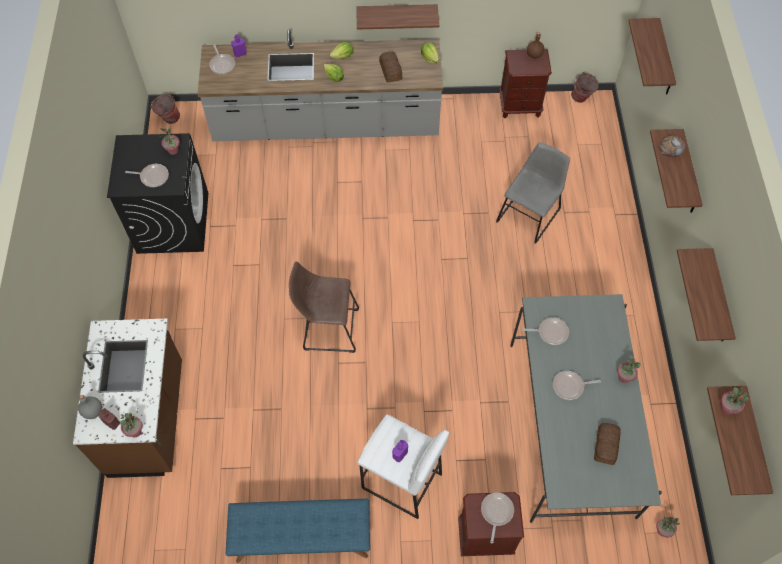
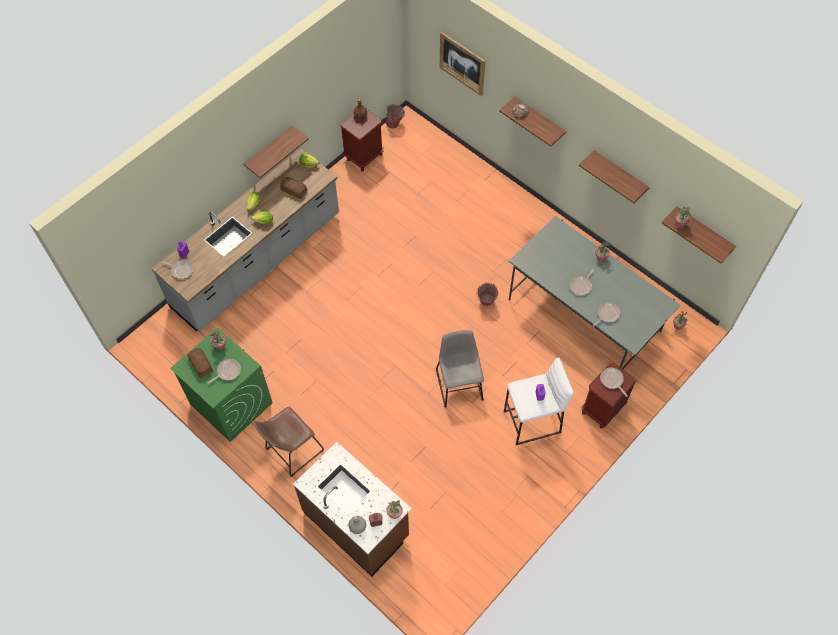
camera: 45 degrees left, 0 degrees up
black washing machine [107,133,208,254] -> green washing machine [170,328,273,442]
bucket [150,94,180,124] -> bucket moved to [476,282,498,306]
blue bench [226,499,370,563] -> none
brown stool [289,261,359,353] -> brown stool moved to [253,407,324,477]
grey chair [496,142,570,244] -> grey chair moved to [436,330,484,408]
frying pan [522,317,569,345] -> frying pan moved to [593,302,620,326]
bread [594,423,621,465] -> bread moved to [188,348,213,378]
shelf [628,18,676,94] -> picture [439,32,485,96]

